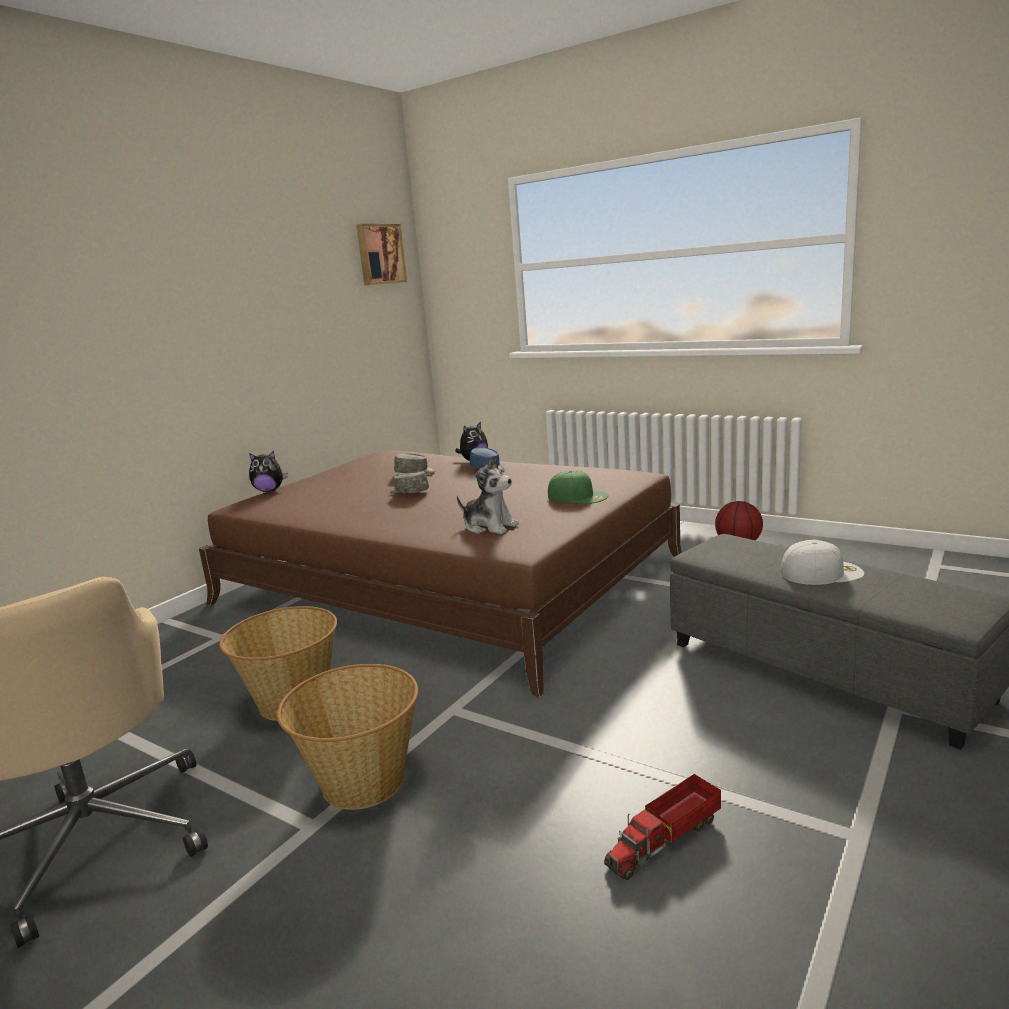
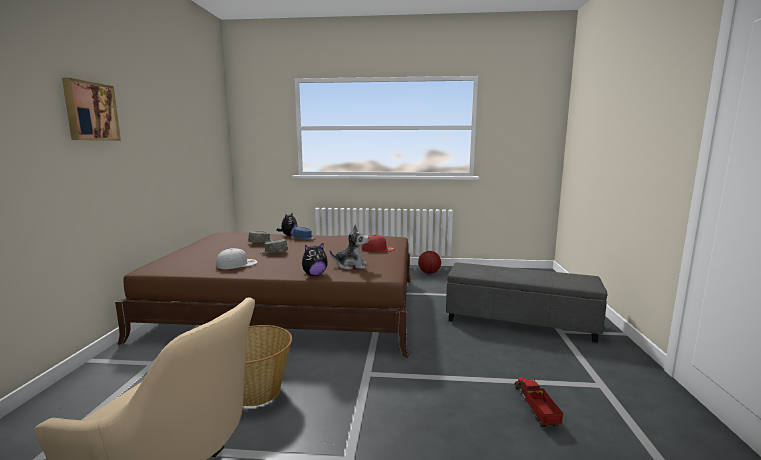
camera: 30 degrees left, 5 degrees down
plush toy [249,450,288,492] -> plush toy moved to [302,242,328,276]
basket [277,664,418,810] -> none
picture [356,224,407,286] -> picture moved to [62,78,121,141]
green cap [548,470,608,504] -> red cap [362,235,395,252]
toy truck [604,774,721,880] -> toy truck turned 150 degrees clockwise [514,377,563,427]
white cap [781,540,864,585] -> white cap moved to [216,248,257,269]

